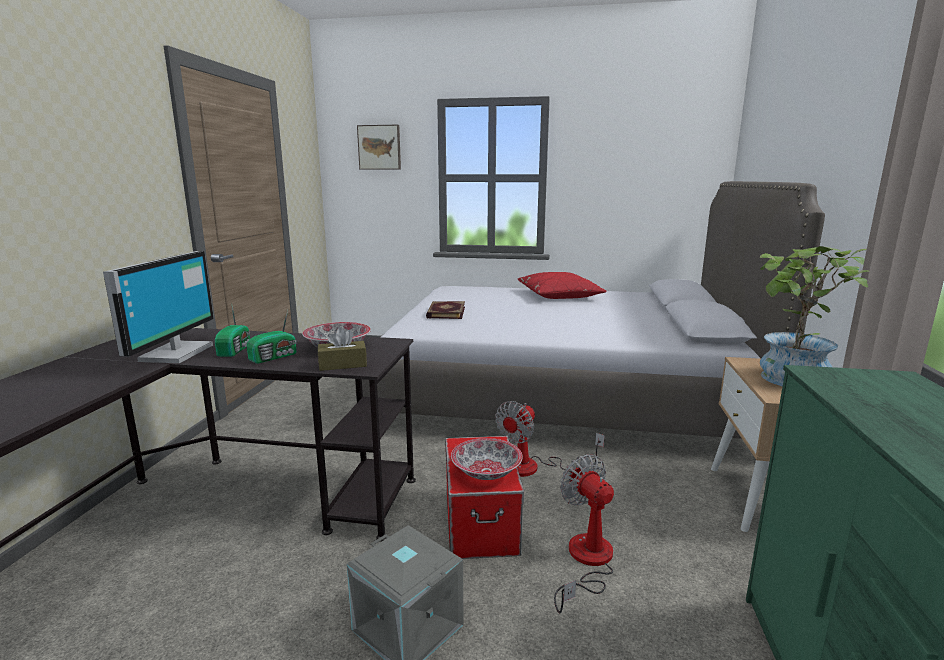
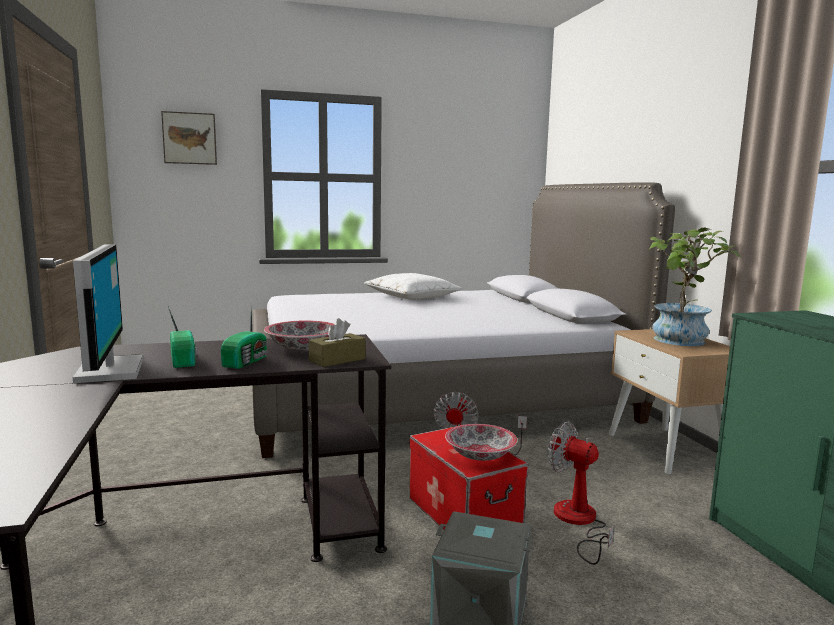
camera: 25 degrees left, 5 degrees down
book [426,301,465,319] -> none
red pillow [518,272,607,299] -> white pillow [364,273,463,299]

